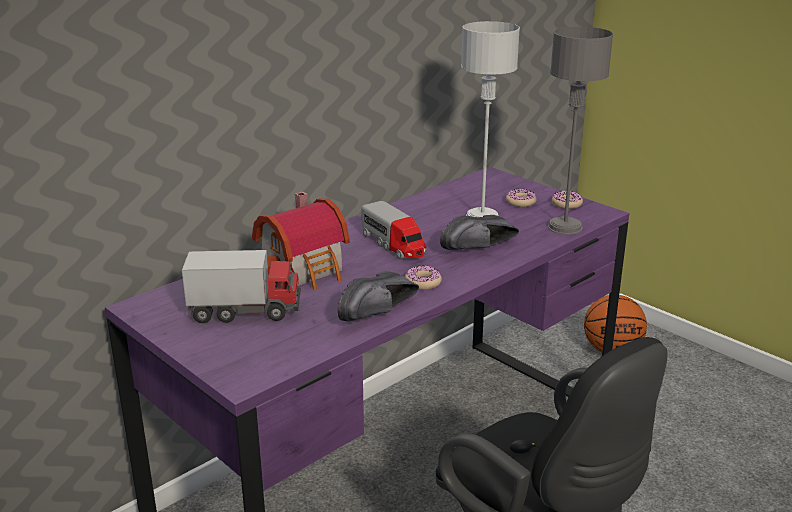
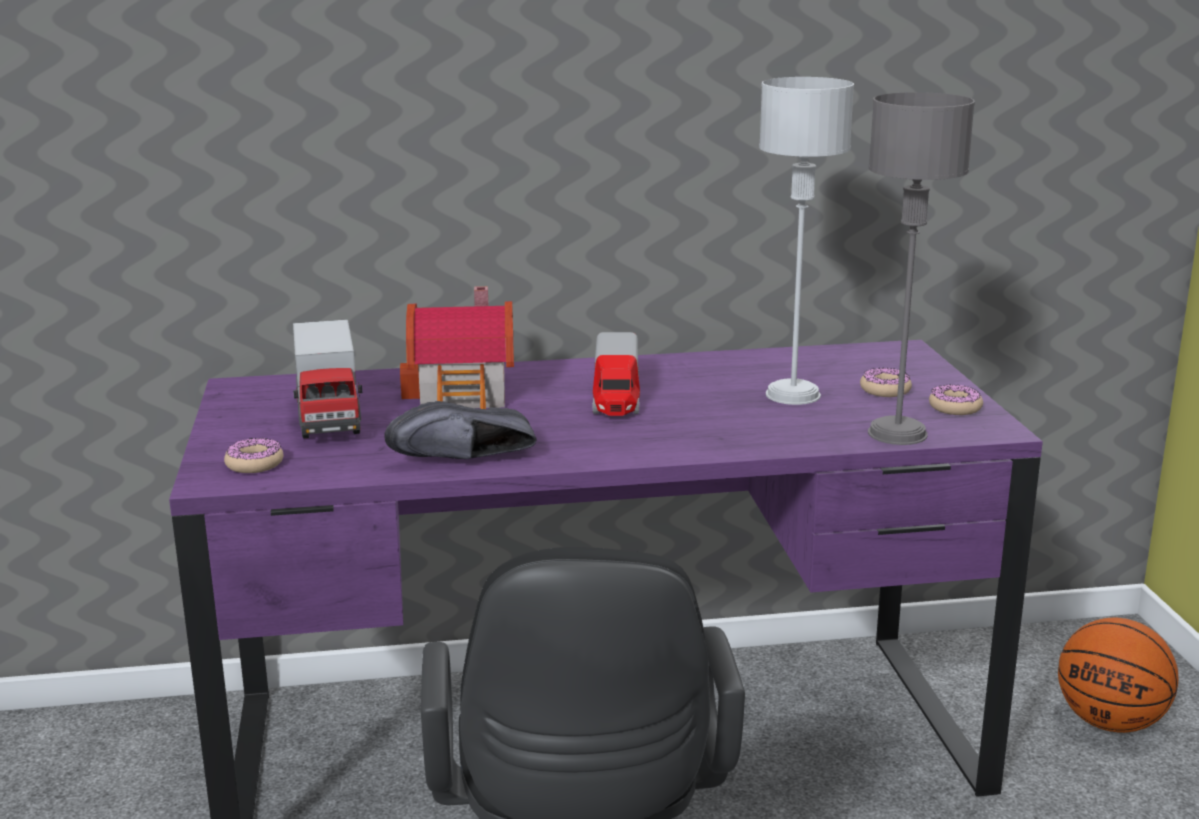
camera: 35 degrees right, 5 degrees down
toy truck [182,250,301,323] -> toy truck turned 45 degrees clockwise [293,319,362,439]
donut [405,265,442,290] -> donut moved to [224,438,283,473]
black shoe [440,215,519,250] -> none

